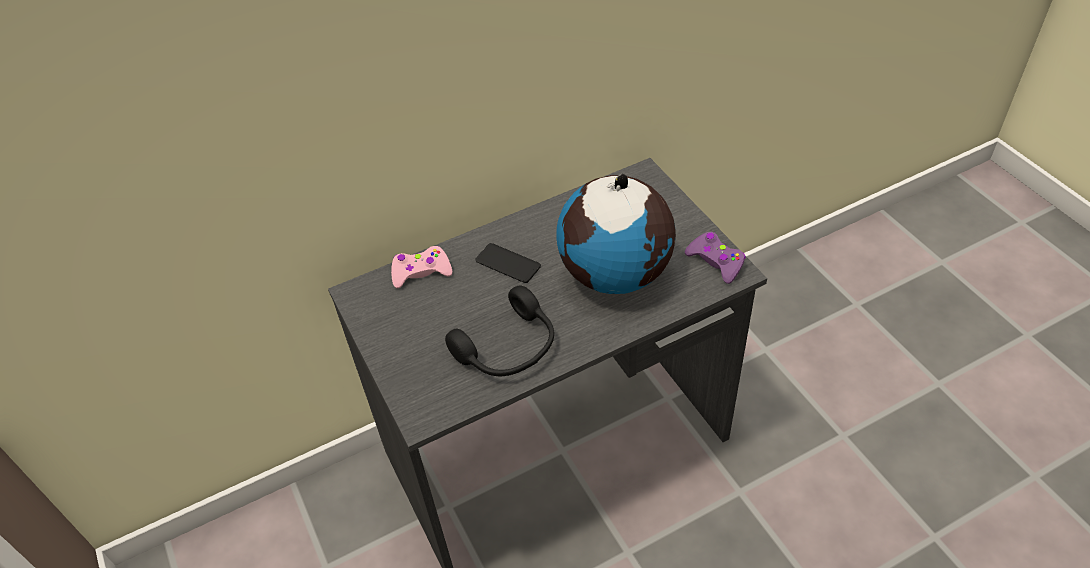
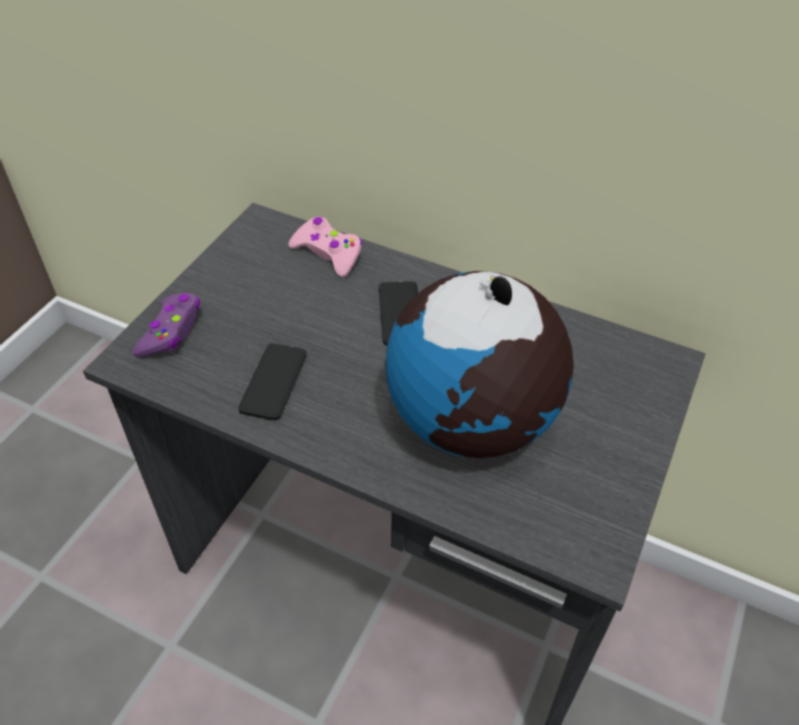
camera: 50 degrees right, 0 degrees up
black headphones [445,286,554,376] -> phone [238,343,307,420]
purple game controller [685,232,746,284] -> purple game controller moved to [132,293,200,357]

